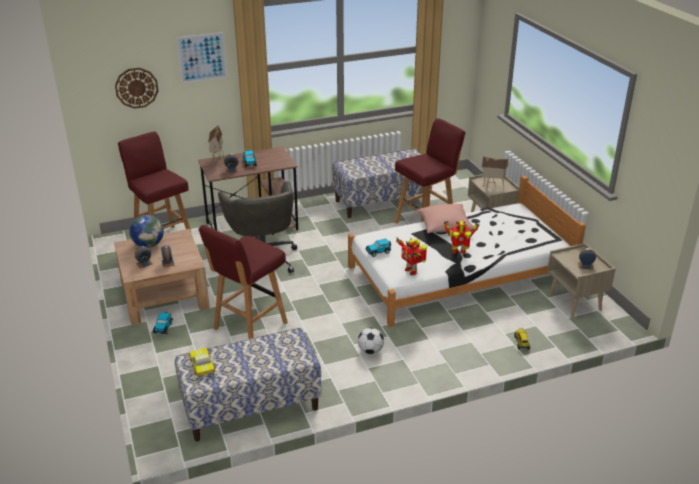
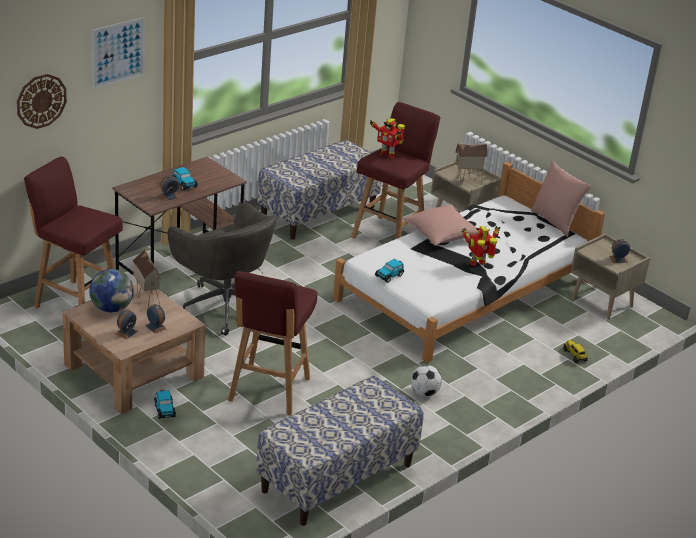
camera: 25 degrees left, 0 degrees up
toy car [189,348,215,376] -> none
toy house [208,125,224,167] -> toy house moved to [132,249,161,308]
toy robot [396,238,427,275] -> toy robot moved to [370,118,405,159]
none -> pink pillow [531,160,591,237]

